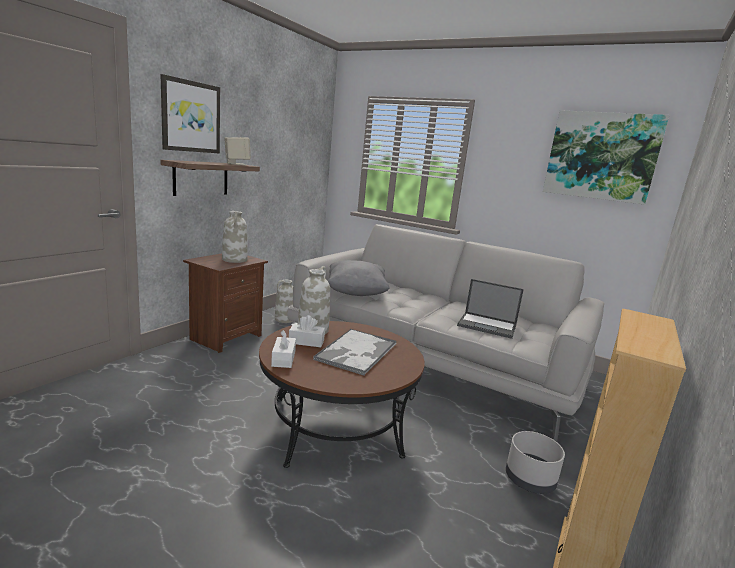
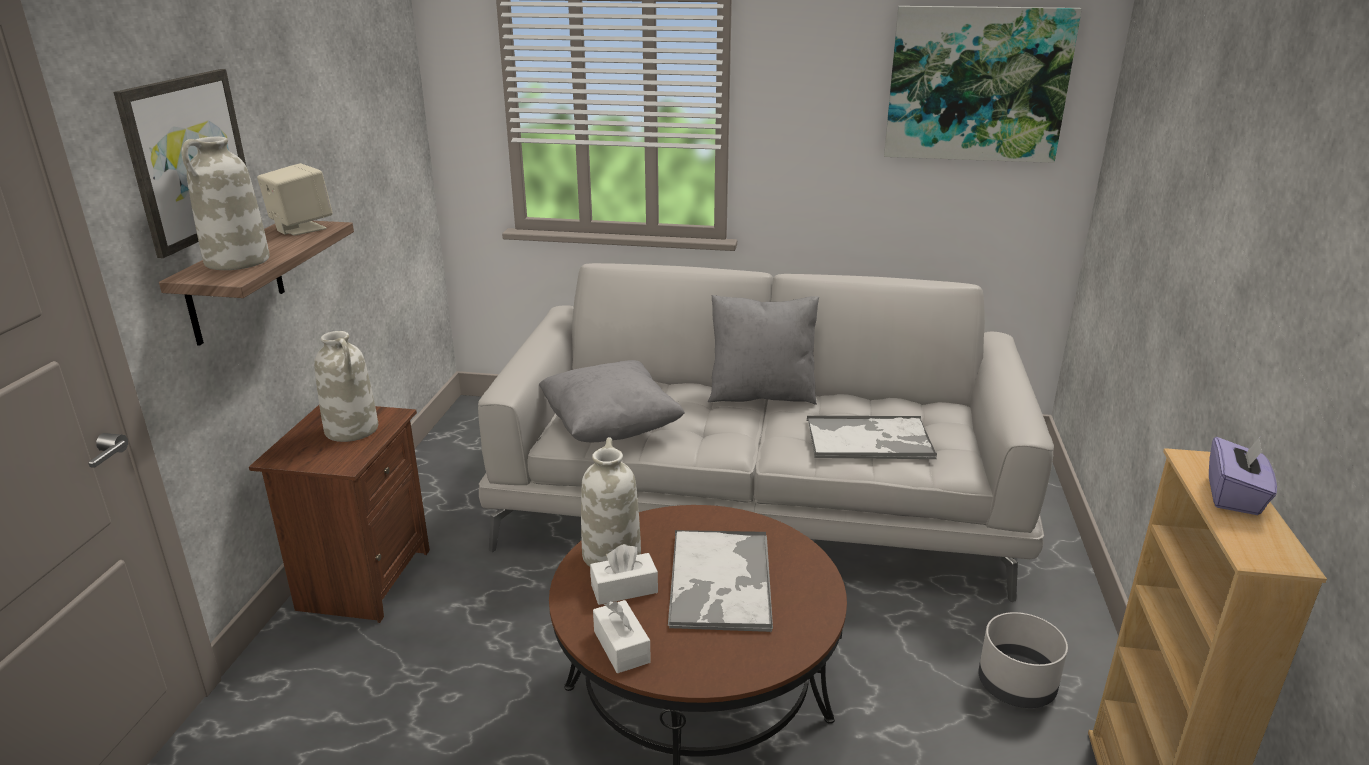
camera: 20 degrees left, 10 degrees up
white vase [275,280,294,323] -> white vase moved to [181,137,270,270]
laptop [457,279,524,339] -> tray [807,416,937,459]
none -> grey pillow [708,295,819,405]
none -> purple tissue box [1209,437,1277,515]

